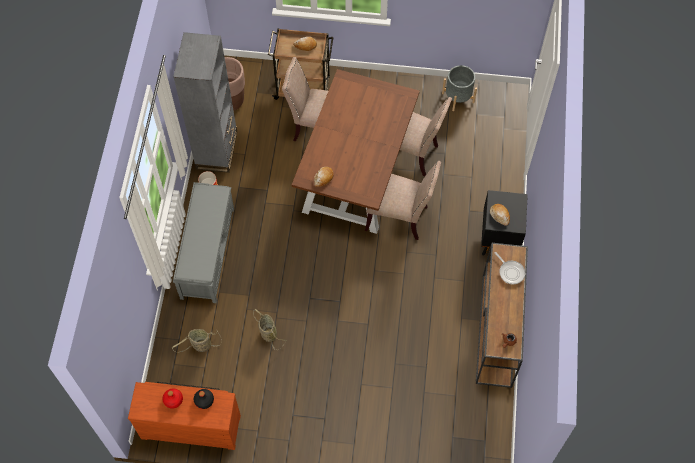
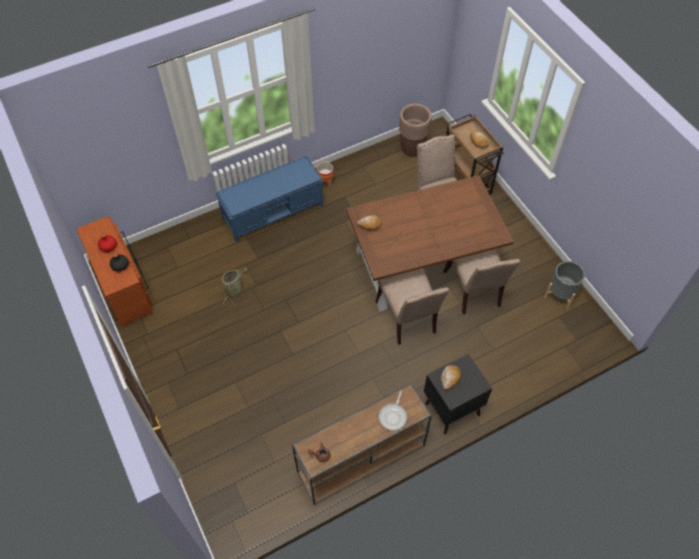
camera: 55 degrees right, 5 degrees down
basket [172,329,222,352] -> none
grey bookcase [173,32,237,173] -> none
grey bench [173,182,234,303] -> blue bench [216,156,323,242]

